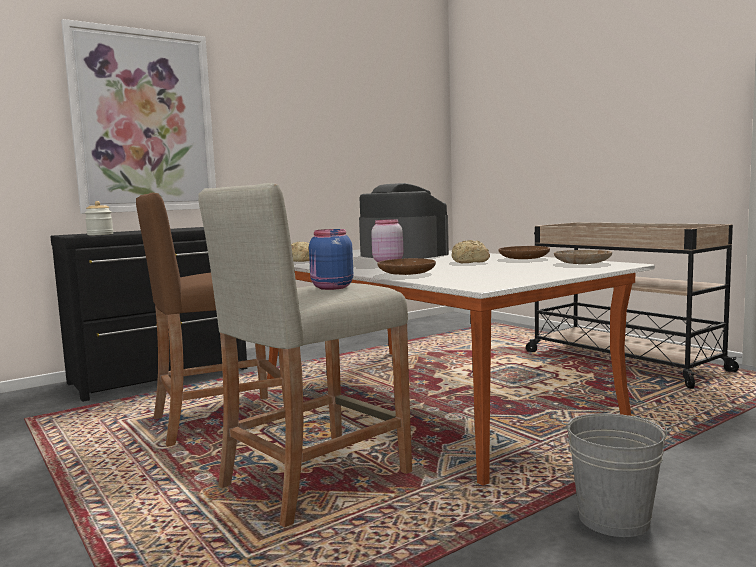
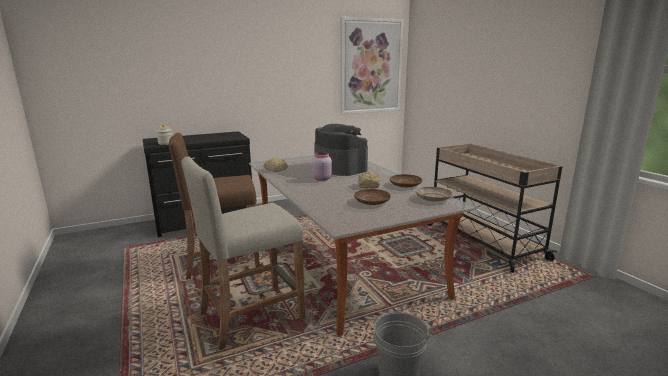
camera: 10 degrees right, 10 degrees up
picture [61,19,216,214] -> picture moved to [340,17,403,115]
blue jar [309,229,353,290] -> none
brown plate [377,258,436,275] -> brown plate moved to [354,189,391,205]

